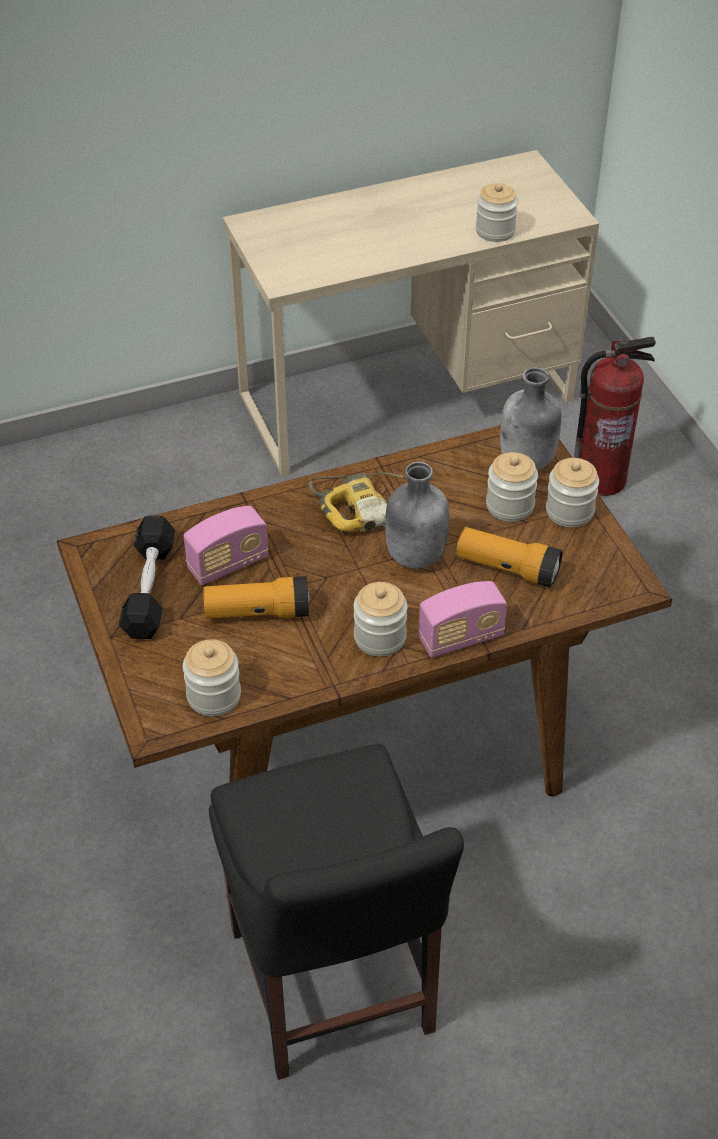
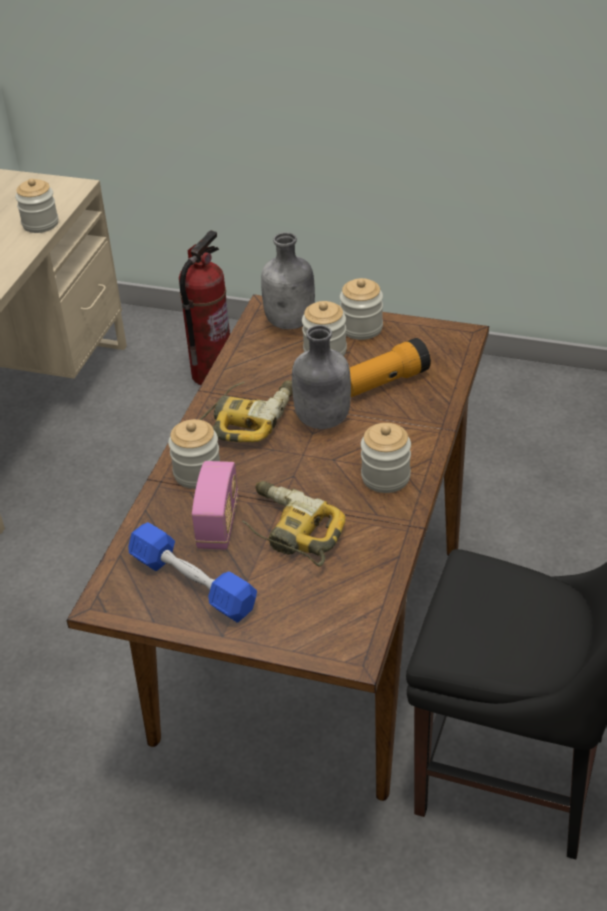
camera: 50 degrees left, 5 degrees down
black dumbbell [119,516,175,639] -> blue dumbbell [128,522,257,622]
jar [183,639,241,716] -> jar moved to [168,419,220,489]
flashlight [203,576,309,619] -> power drill [242,481,346,567]
radio [418,581,507,658] -> none

